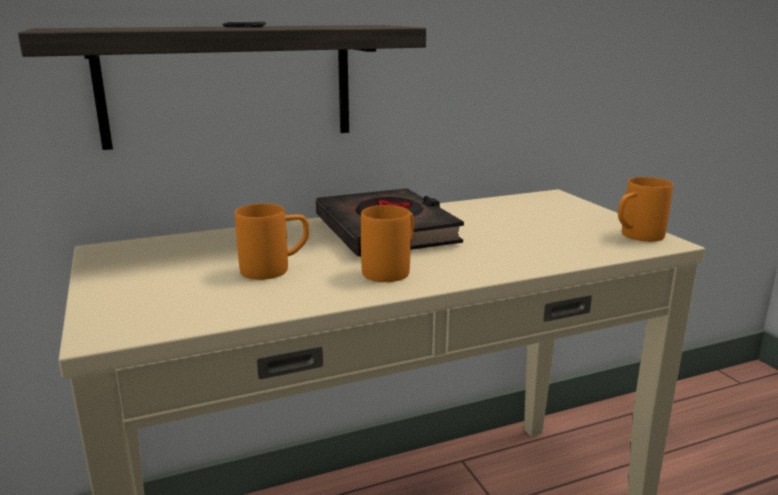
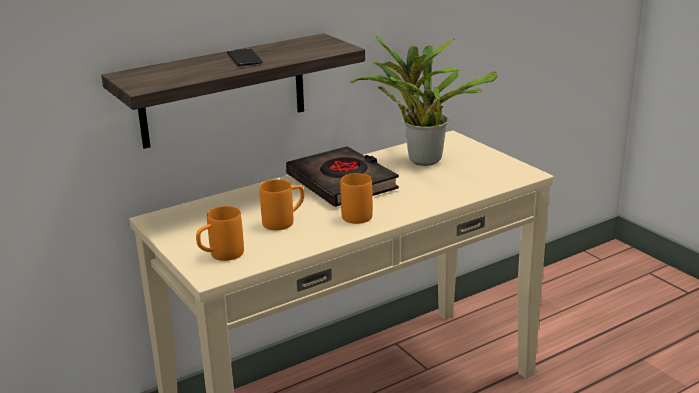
camera: 10 degrees left, 5 degrees up
orange mug [618,177,673,242] -> orange mug moved to [196,206,244,261]
none -> potted plant [350,36,498,166]

